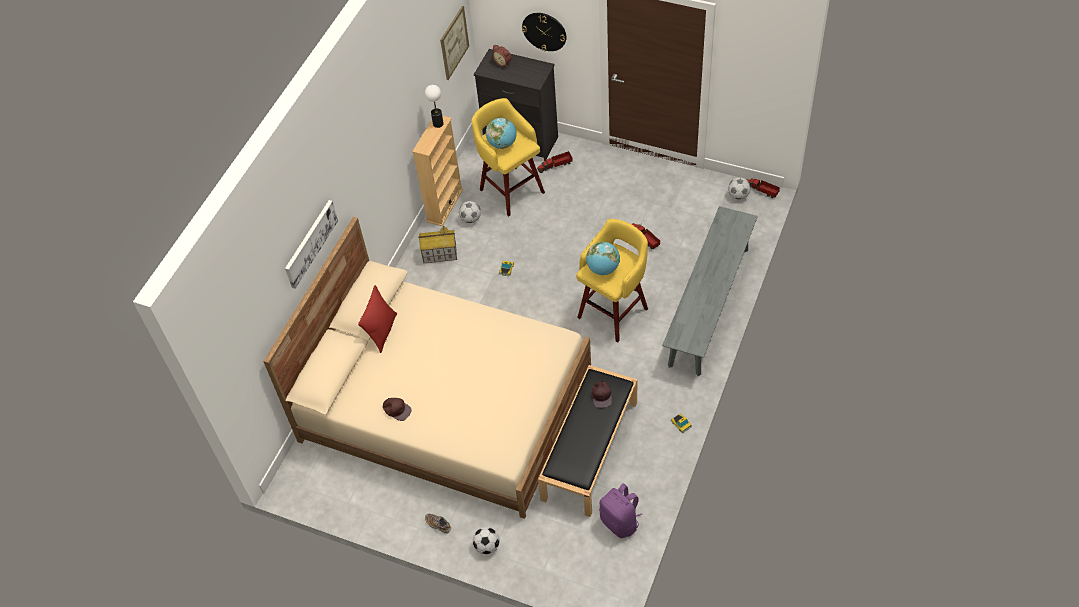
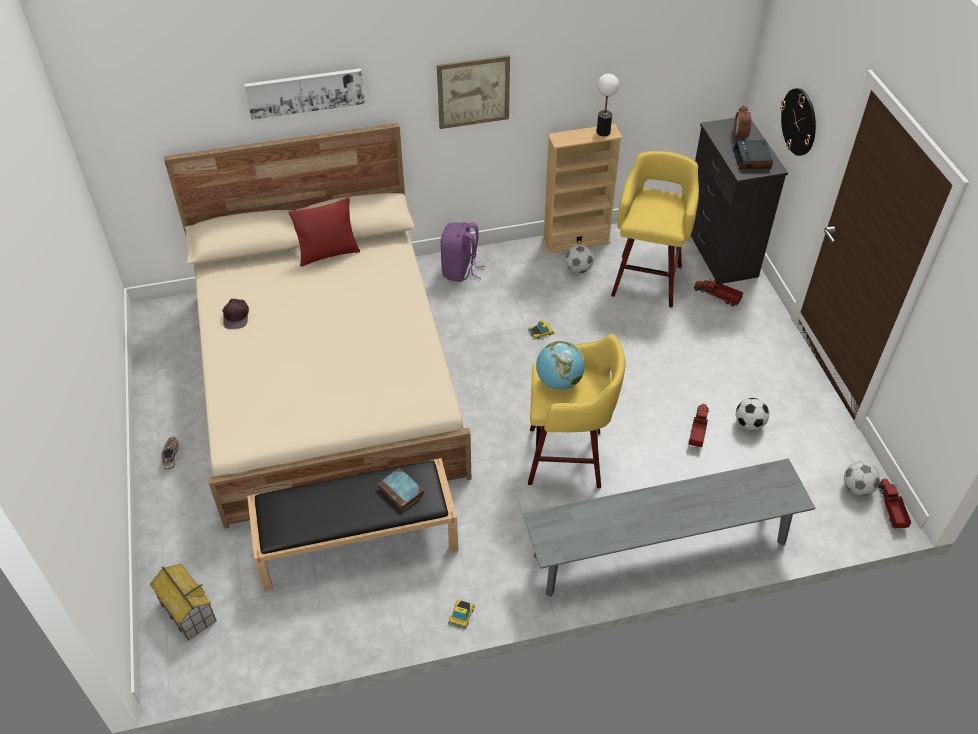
camera: 50 degrees right, 5 degrees down
toy house [418,225,457,263] -> toy house moved to [150,564,217,640]
picture [440,6,469,80] -> picture moved to [437,55,510,129]
football [473,527,500,554] -> football moved to [736,398,769,430]
globe [486,118,517,149] -> none
brown cap [591,381,612,408] -> book [377,468,424,511]
purple backpack [599,483,642,538] -> purple backpack moved to [441,222,485,282]
none -> alarm clock [733,140,773,170]

